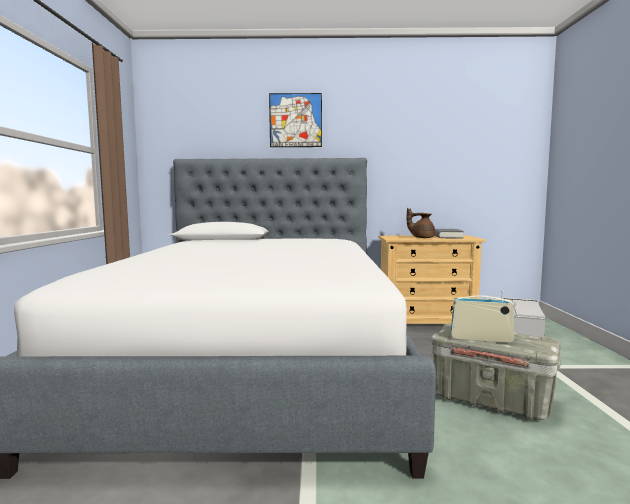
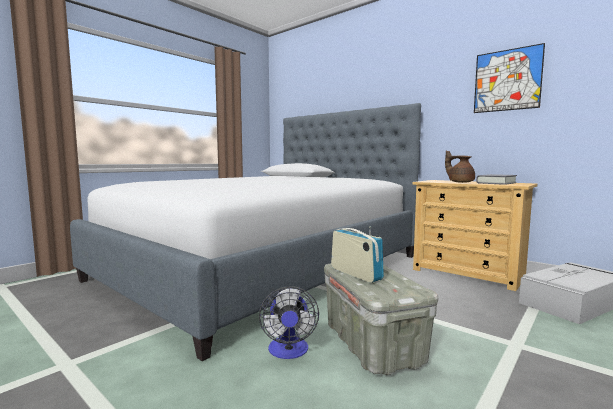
camera: 40 degrees right, 0 degrees up
picture [269,93,322,147] -> picture moved to [474,43,545,113]
none -> fan [259,287,319,359]

